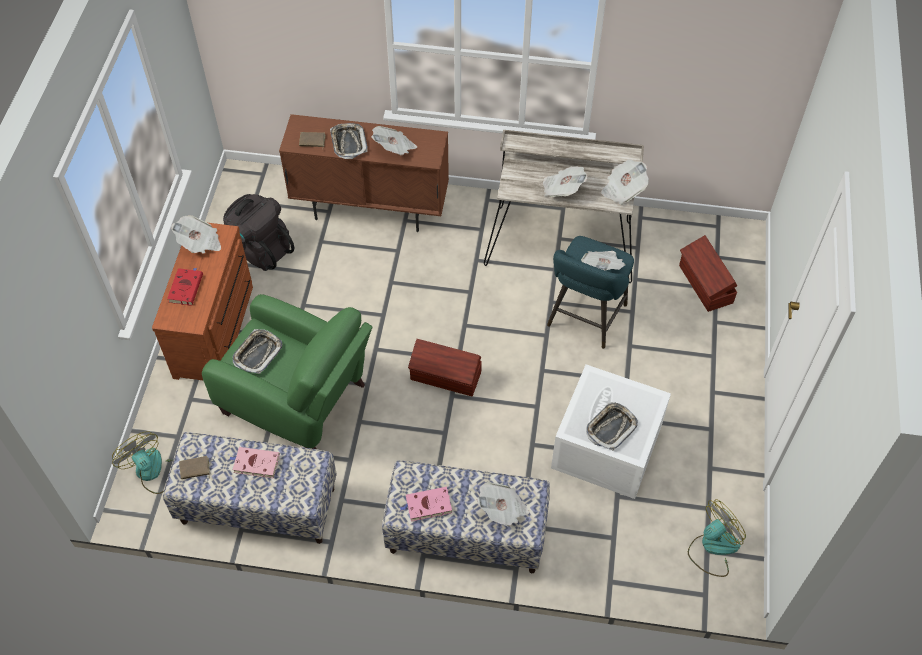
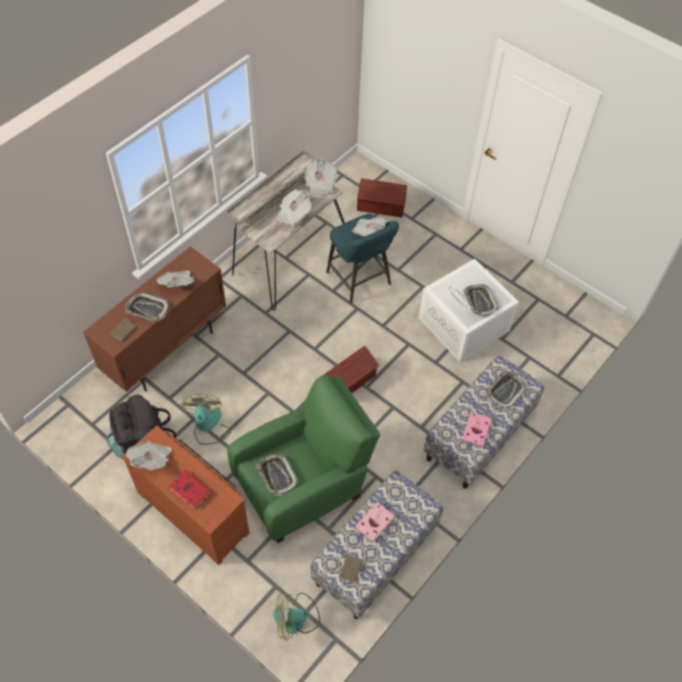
camera: 60 degrees left, 0 degrees up
newspaper [477,482,529,526] -> tray [486,371,526,409]
fan [688,499,746,577] -> fan moved to [181,394,231,445]

